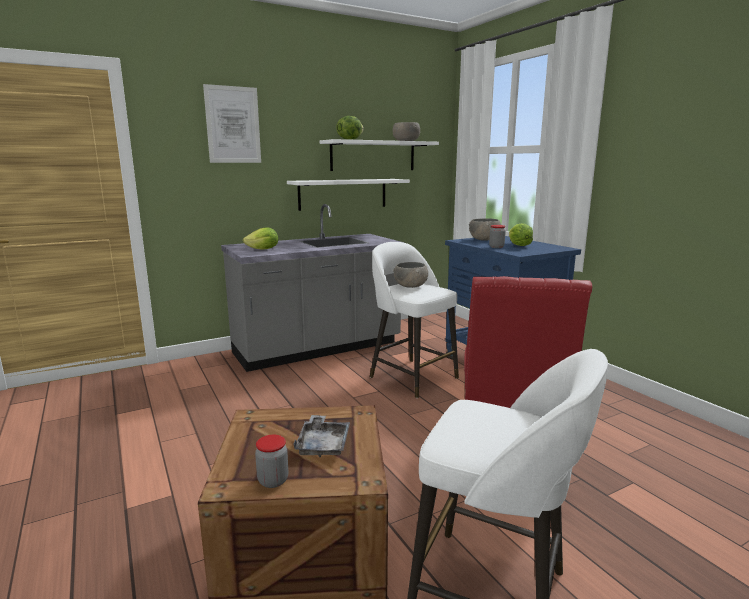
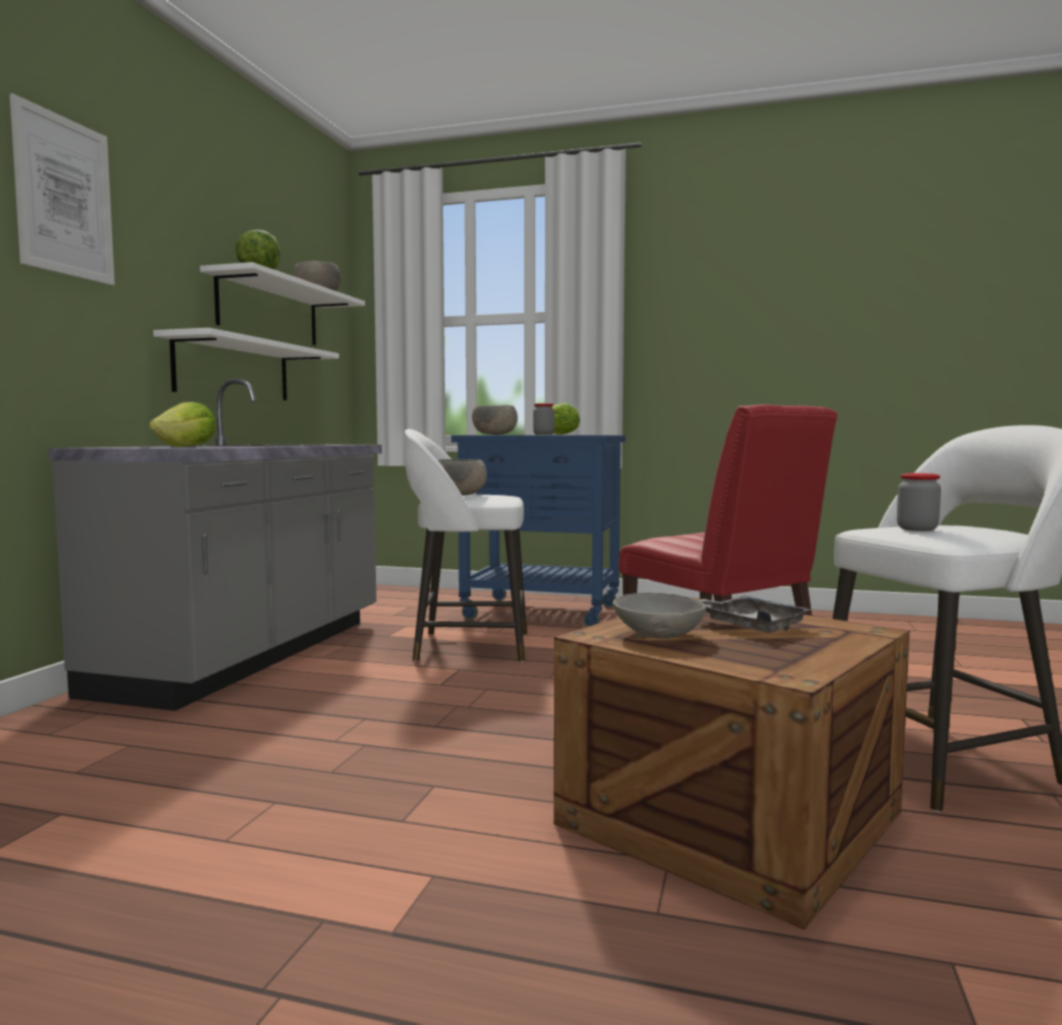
camera: 45 degrees left, 10 degrees down
jar [255,435,288,488] -> jar moved to [897,473,941,531]
none -> grey bowl [613,593,706,639]

